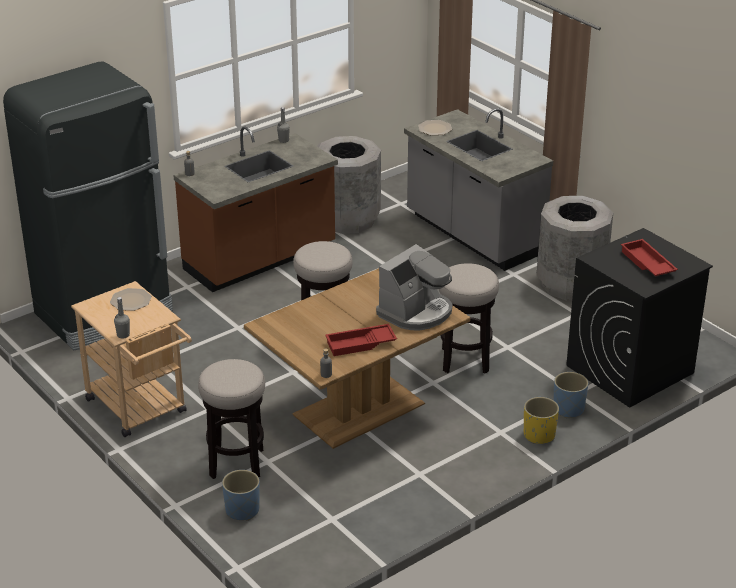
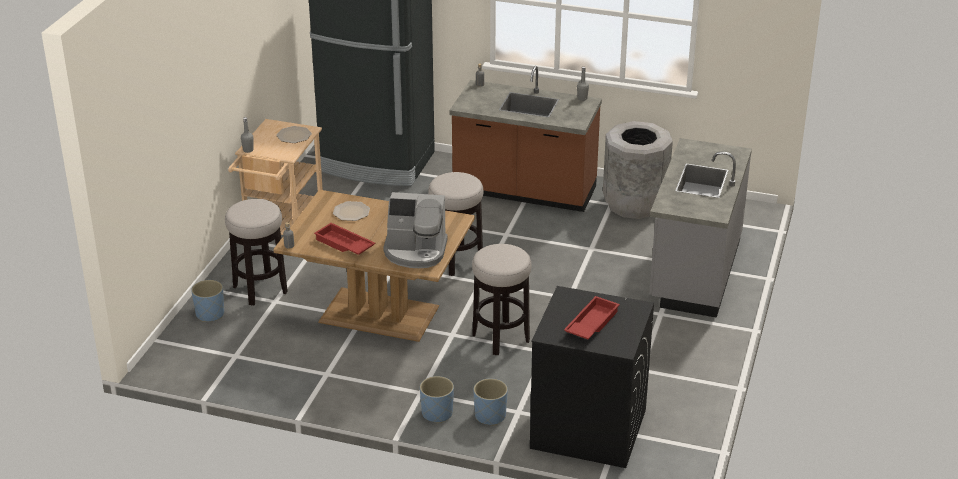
camera: 55 degrees right, 0 degrees up
plate [418,120,452,135] -> plate moved to [333,201,370,221]
yellow planter [524,397,559,444] -> blue planter [420,376,454,424]
grey trash can [536,196,613,300] -> none

